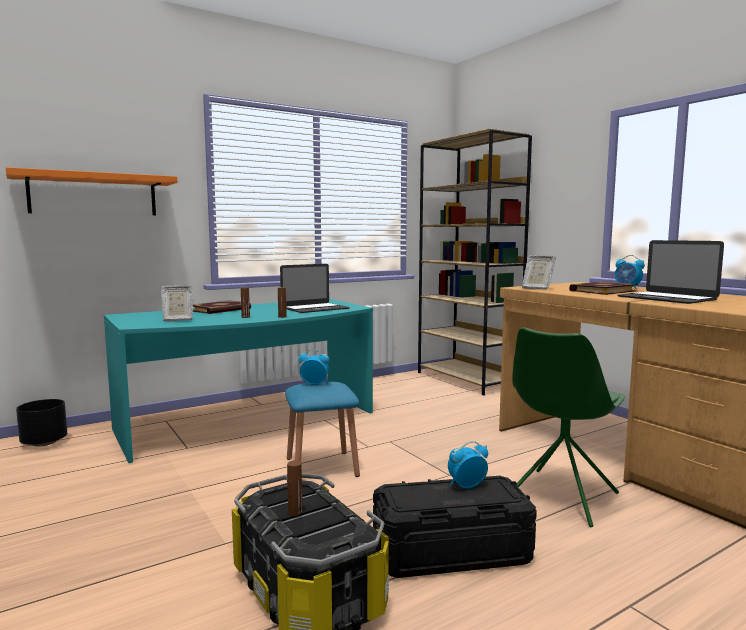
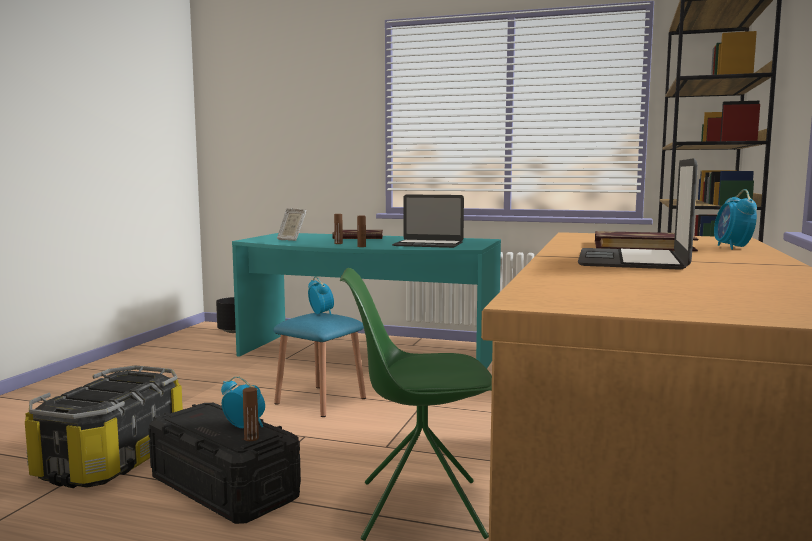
camera: 50 degrees right, 0 degrees up
orange shelf [6,167,178,215] -> none
brown bottle [287,461,303,516] -> brown bottle moved to [243,387,259,441]
picture frame [522,255,556,290] -> none

